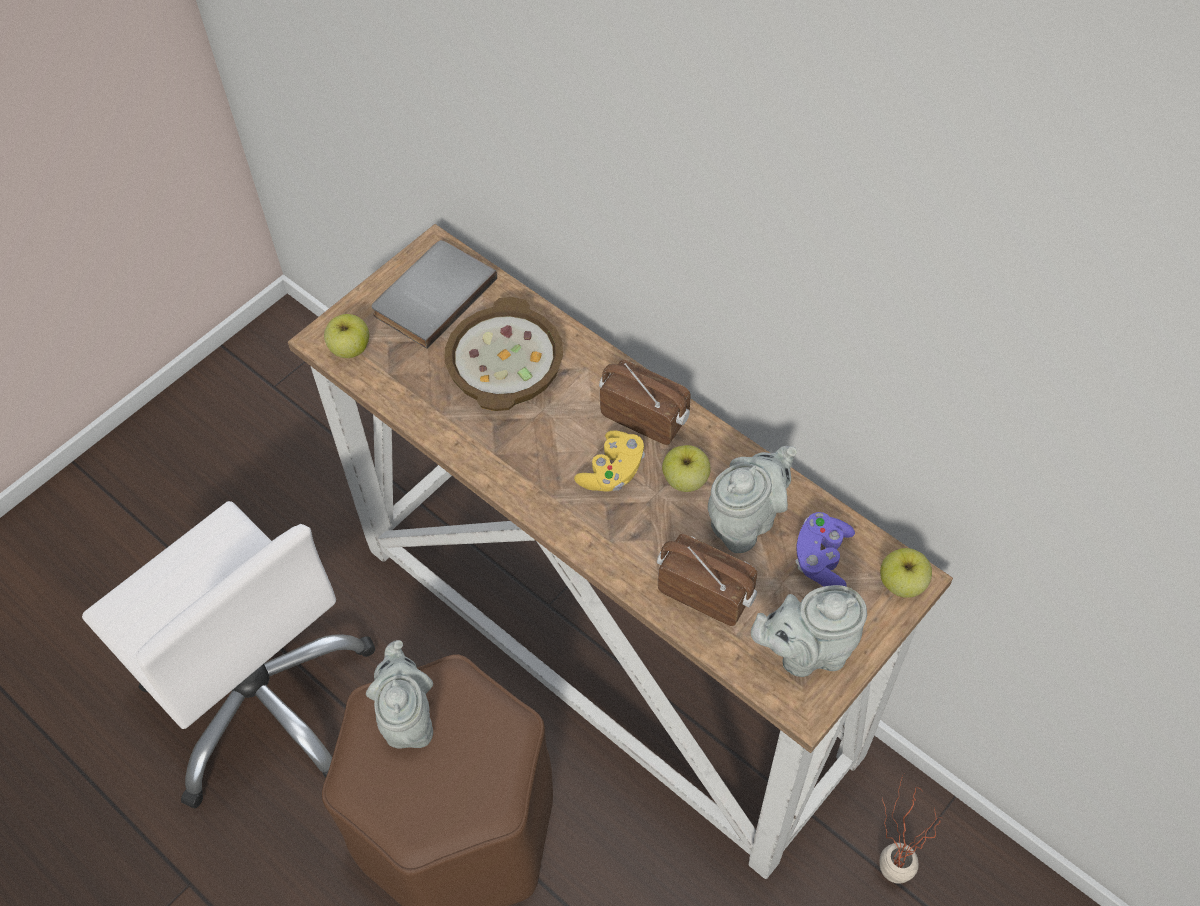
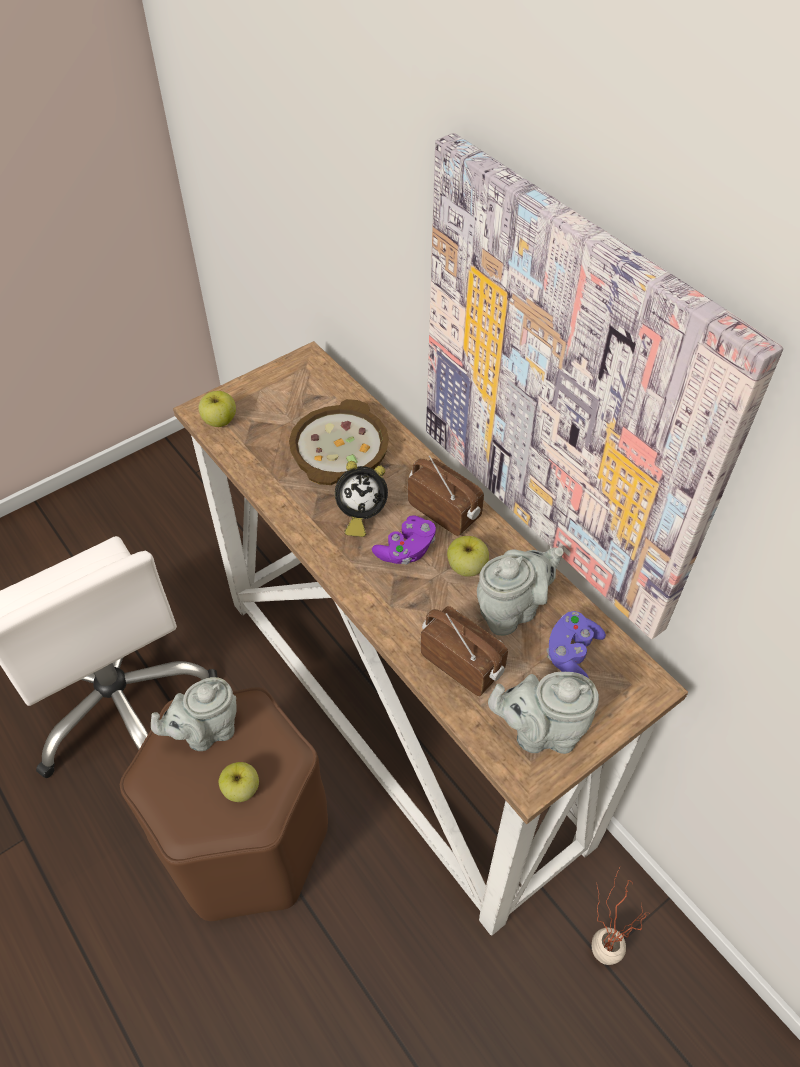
camera: 10 degrees right, 5 degrees down
grey teapot [366,640,433,748] -> grey teapot turned 120 degrees counterclockwise [151,677,237,751]
grey book [372,240,497,349] -> none
yellow game controller [574,430,645,492] -> purple game controller [372,515,436,565]
apple [880,548,932,598] -> apple moved to [219,762,259,802]
none -> alarm clock [335,461,388,537]
none -> picture [426,133,783,639]

